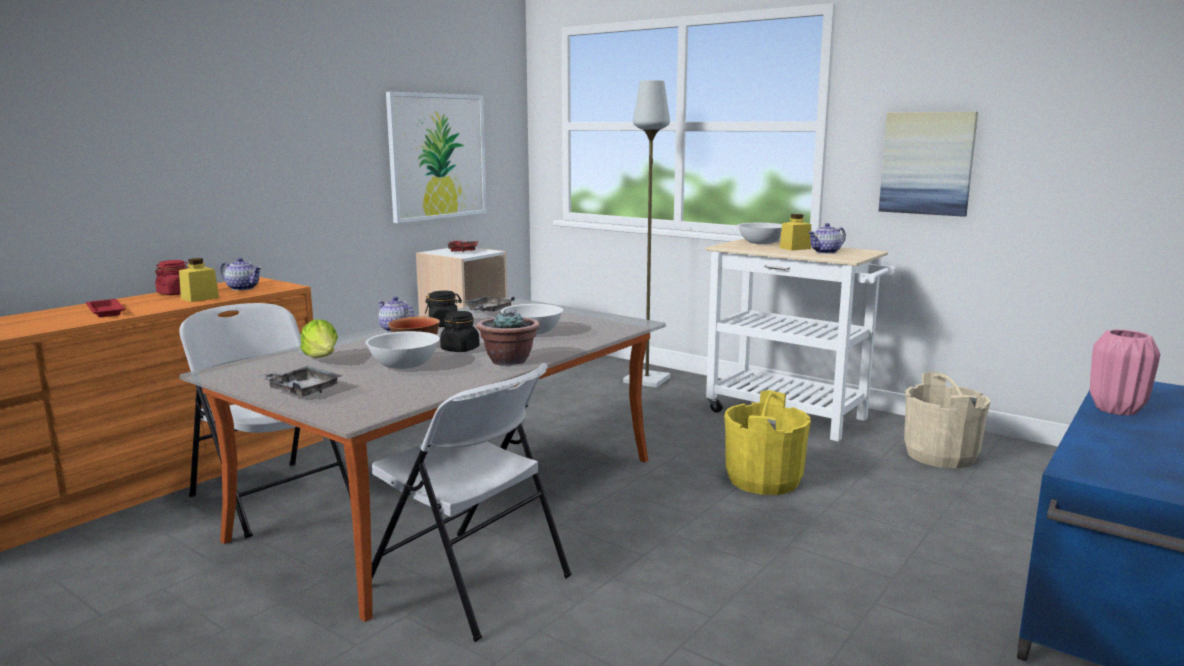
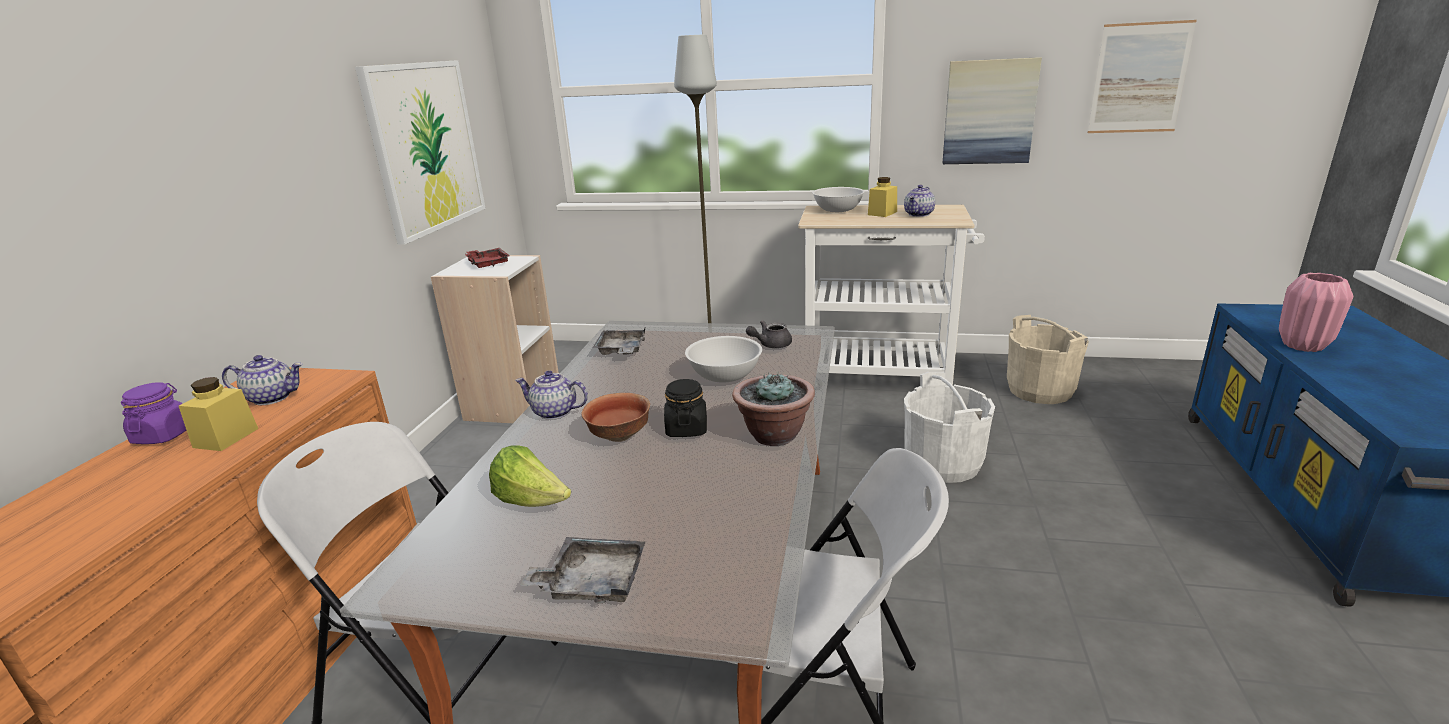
camera: 25 degrees left, 10 degrees up
red tray [86,299,125,317] -> none
red jar [155,260,189,295] -> purple jar [121,382,186,444]
white bowl [365,331,440,369] -> none
black jar [425,291,462,327] -> none
yellow bucket [724,390,811,495] -> white bucket [904,372,995,483]
none -> grey teapot [746,320,792,348]
none -> picture [1088,20,1197,133]

